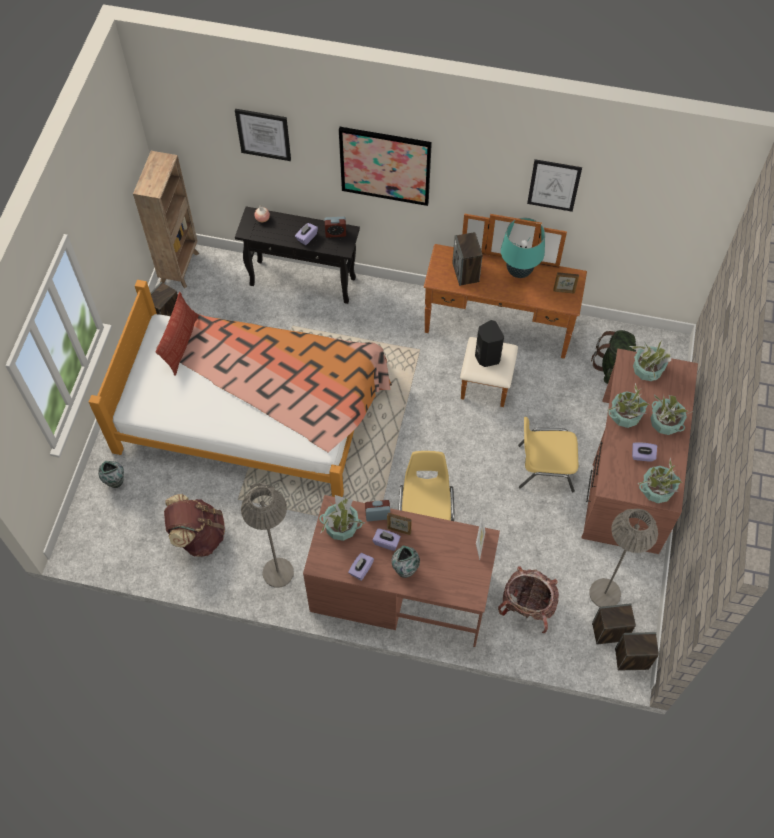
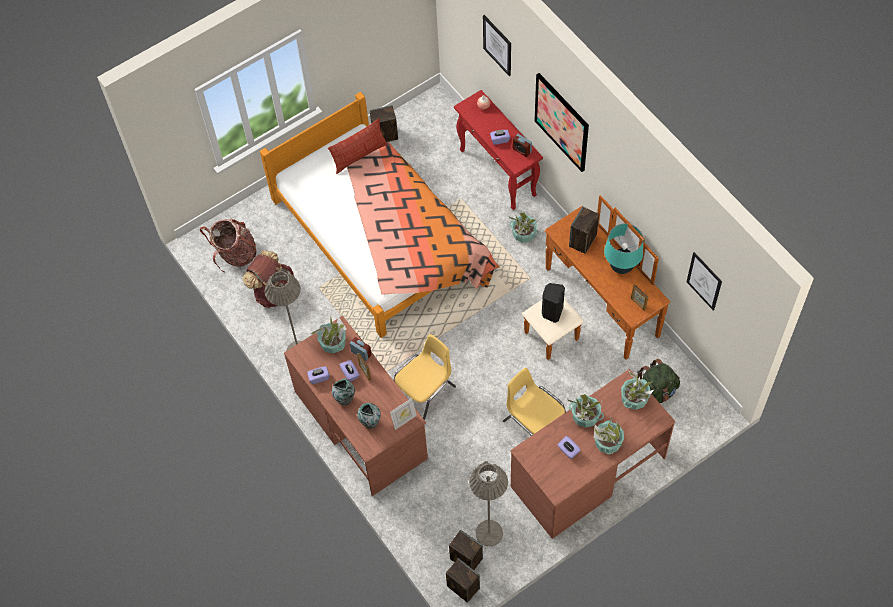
camera: 45 degrees right, 0 degrees up
vase [98,461,124,488] -> vase moved to [357,403,381,429]
brown bookcase [133,151,199,288] -> none
black console table [235,207,360,304] -> red console table [454,90,543,210]
backpack [498,566,559,633] -> backpack moved to [200,219,256,273]
picture [527,159,582,212] -> picture moved to [687,252,722,311]
potted plant [638,458,682,503] -> potted plant moved to [509,212,539,243]

